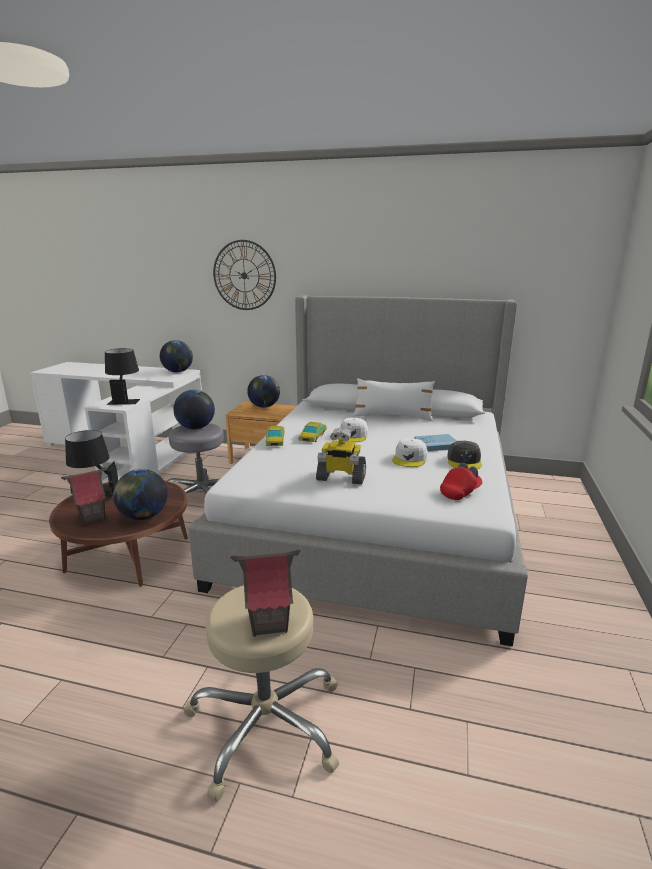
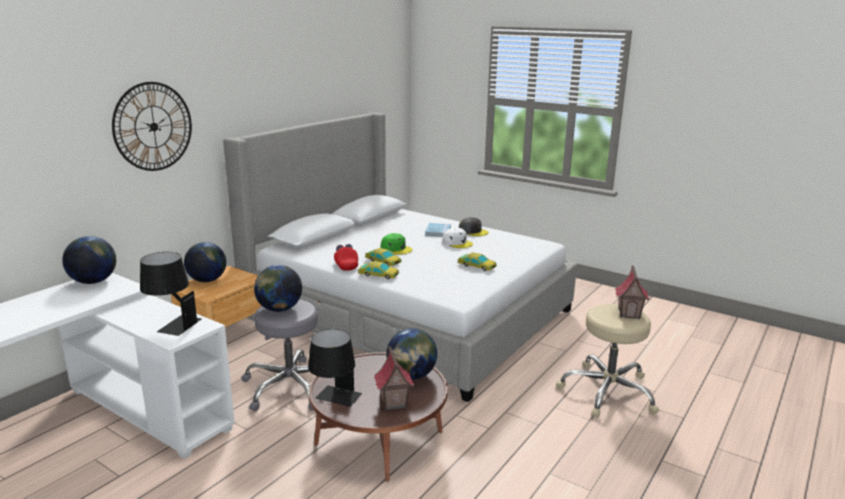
camera: 70 degrees left, 0 degrees up
toy robot [316,428,366,484] -> toy car [458,253,497,271]
white cap [338,418,368,442] -> green cap [380,233,413,255]
white pillow [353,378,435,421] -> none
red cap [440,463,482,500] -> red cap moved to [334,244,358,271]

